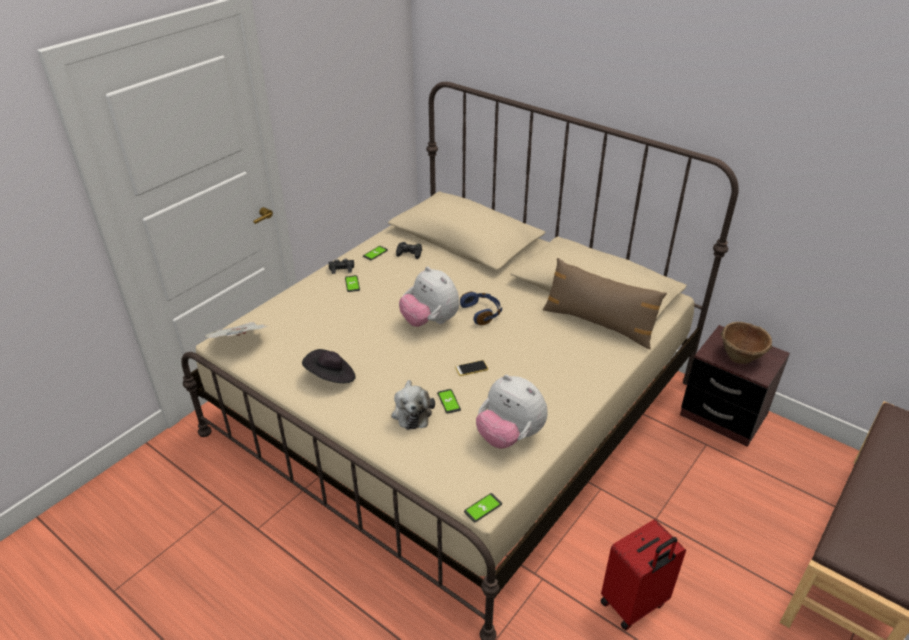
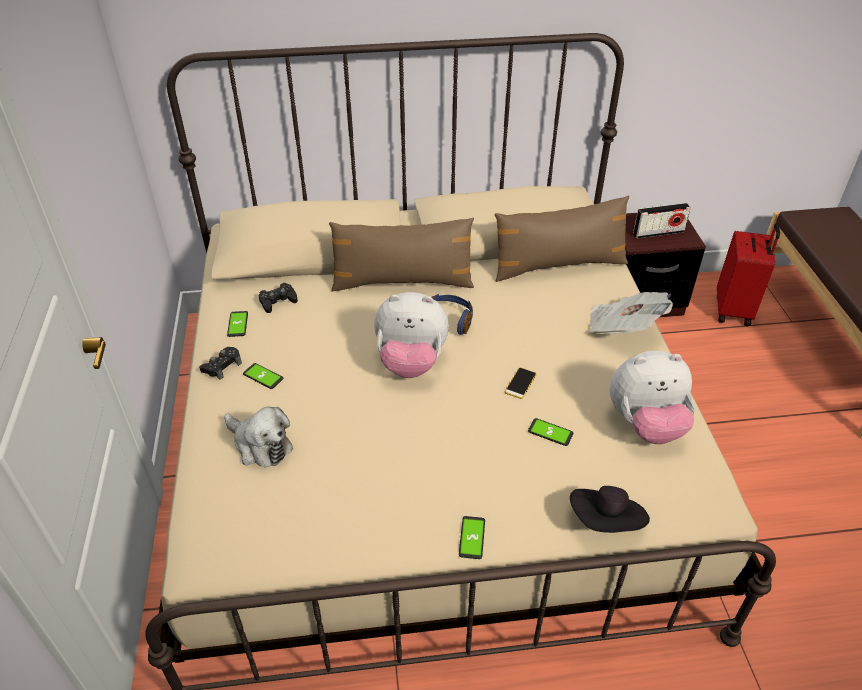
camera: 45 degrees left, 5 degrees up
newspaper [205,322,267,338] -> newspaper moved to [588,292,673,334]
black hat [302,349,356,383] -> black hat moved to [570,486,650,533]
plush toy [391,380,435,430] -> plush toy moved to [224,407,293,467]
phone [464,493,502,522] -> phone moved to [459,516,485,559]
red suitcase [601,519,686,630] -> red suitcase moved to [717,223,780,327]
brown bowl [720,322,772,364] -> radio [633,203,691,239]
none -> brown pillow [329,218,474,292]

